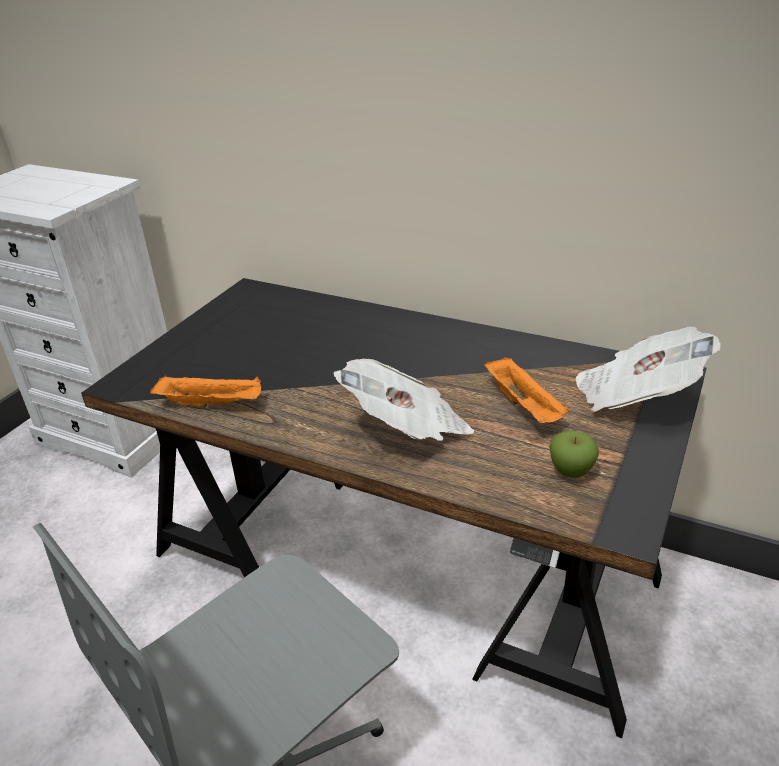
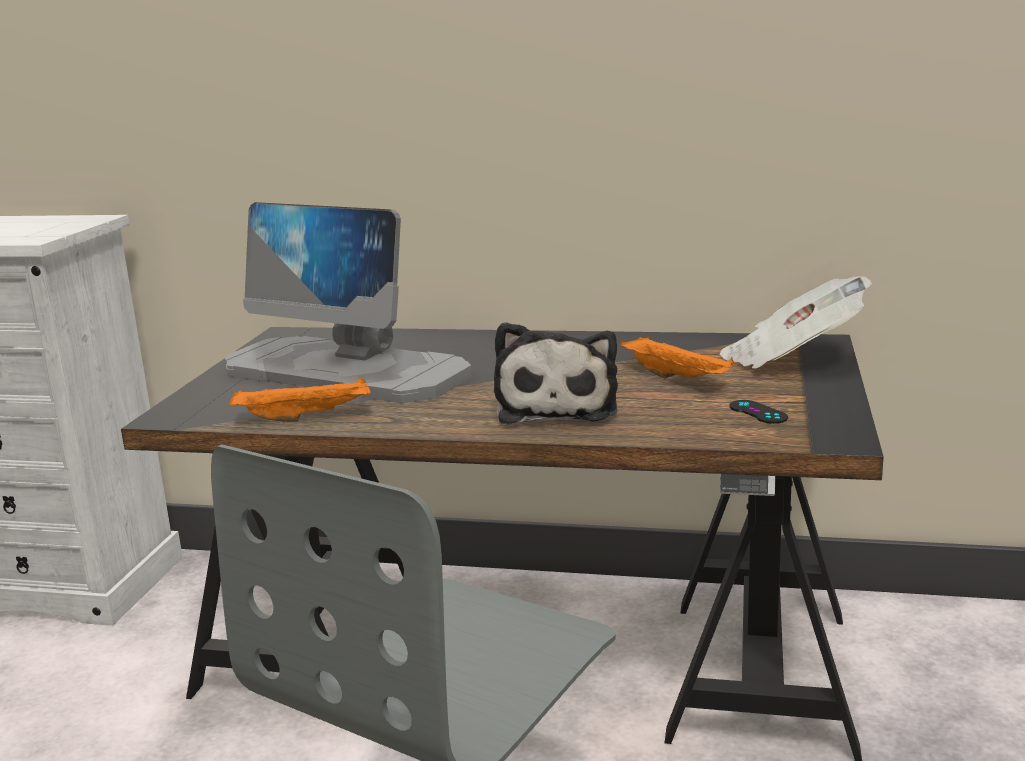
camera: 15 degrees left, 15 degrees down
newspaper [333,359,474,441] -> plush toy [494,322,618,424]
apple [549,431,599,478] -> black game controller [729,400,788,424]
none -> monitor [225,202,472,403]

